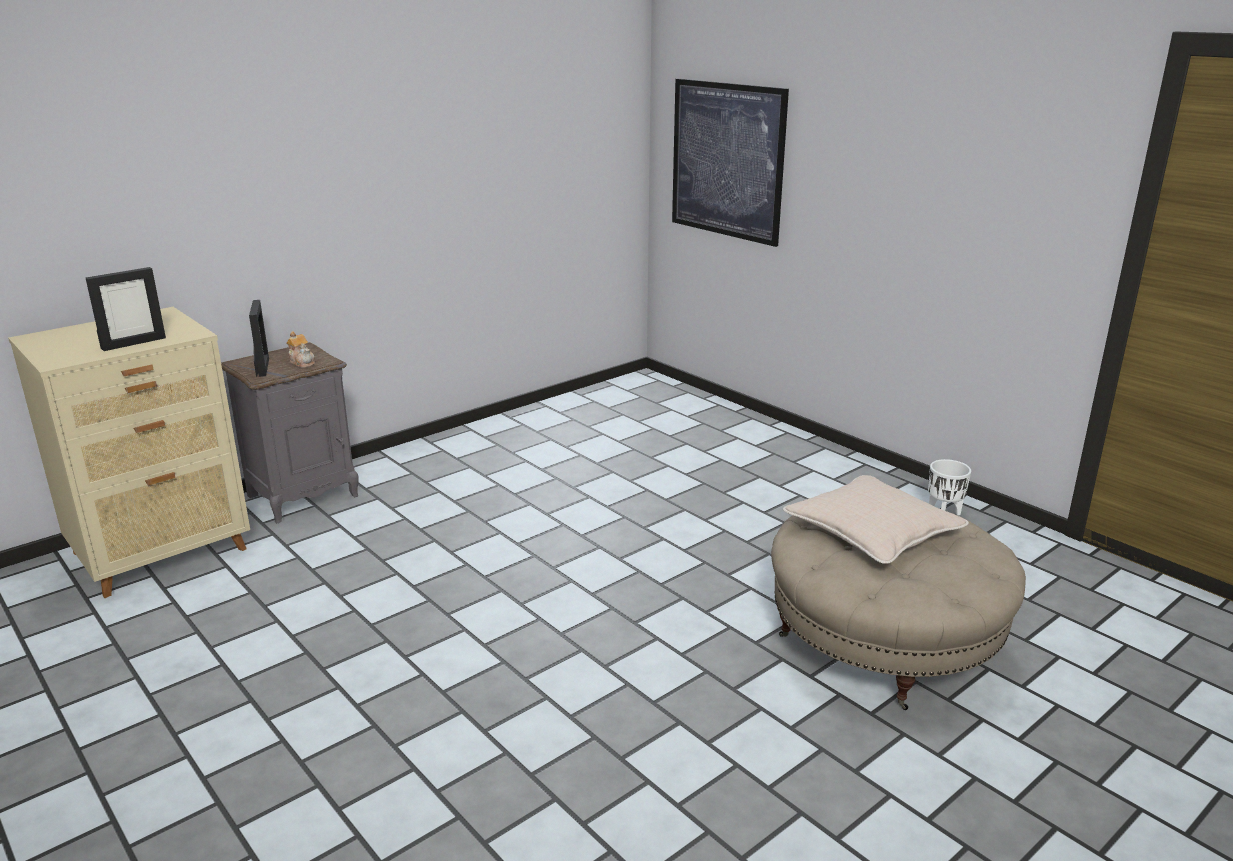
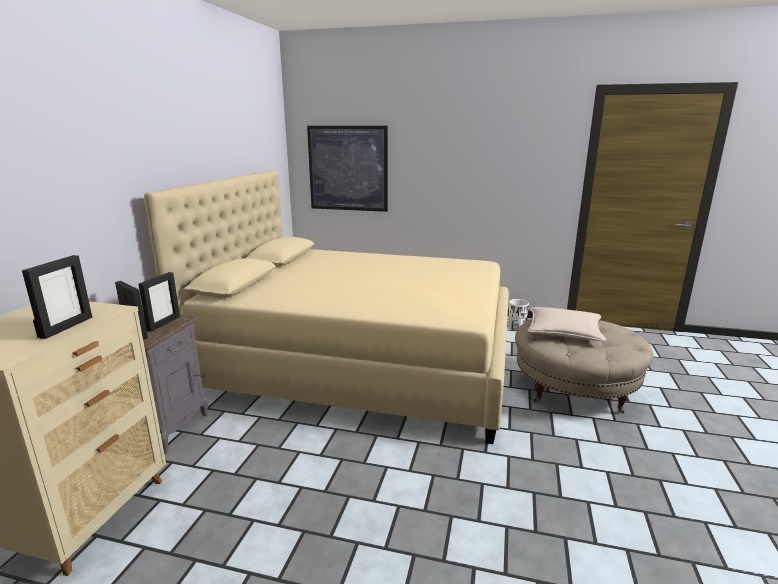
camera: 35 degrees left, 5 degrees down
teapot [286,331,315,368] -> picture frame [138,272,180,332]
none -> beige bed [144,169,509,444]

